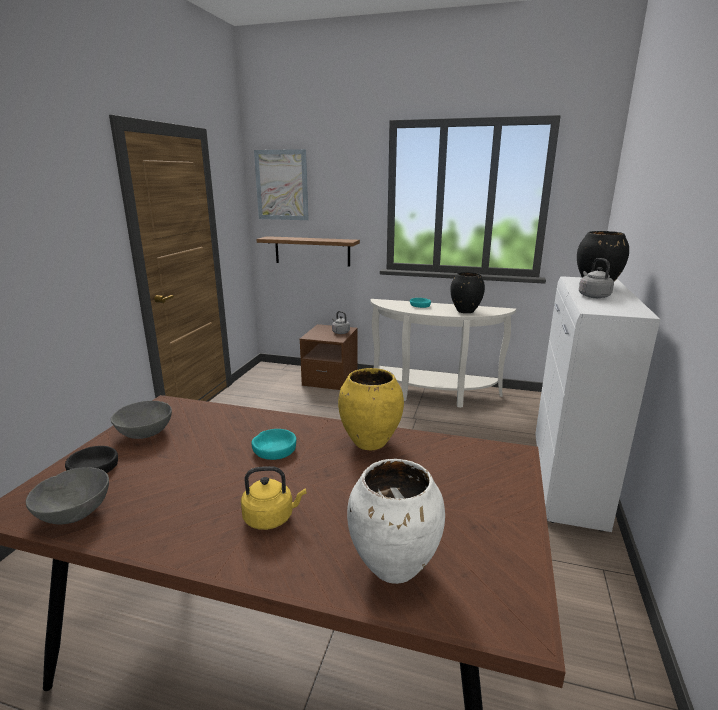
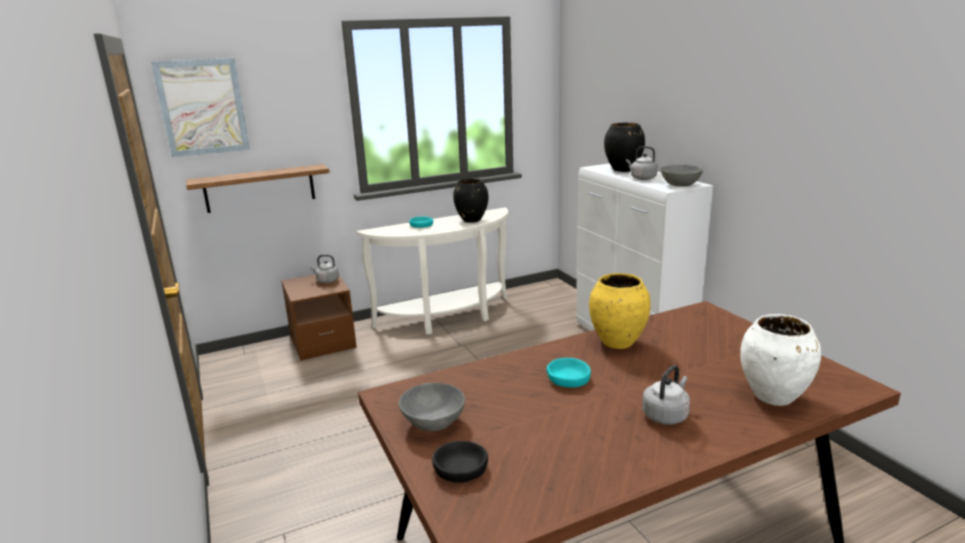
camera: 40 degrees left, 0 degrees up
grey bowl [26,467,109,525] -> grey bowl moved to [661,165,703,187]
yellow kettle [241,466,306,530] -> grey kettle [642,365,690,425]

